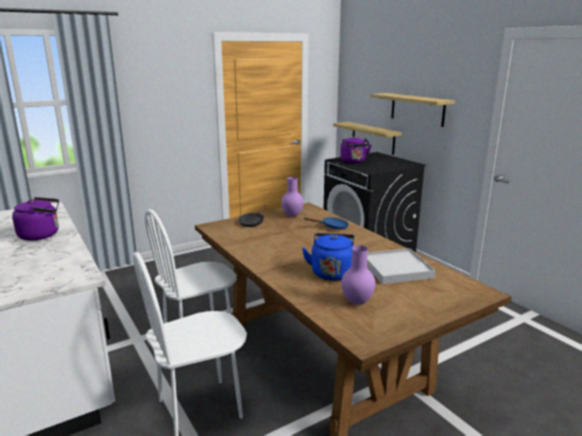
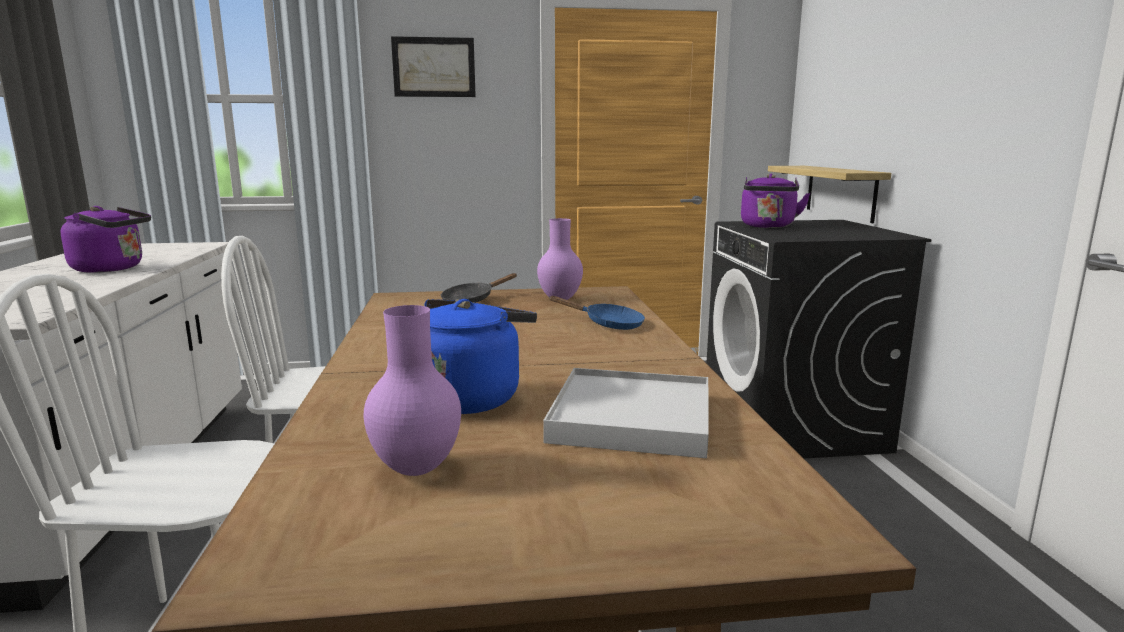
camera: 25 degrees right, 5 degrees down
shelf [371,93,455,127] -> none
none -> picture [391,36,476,97]

